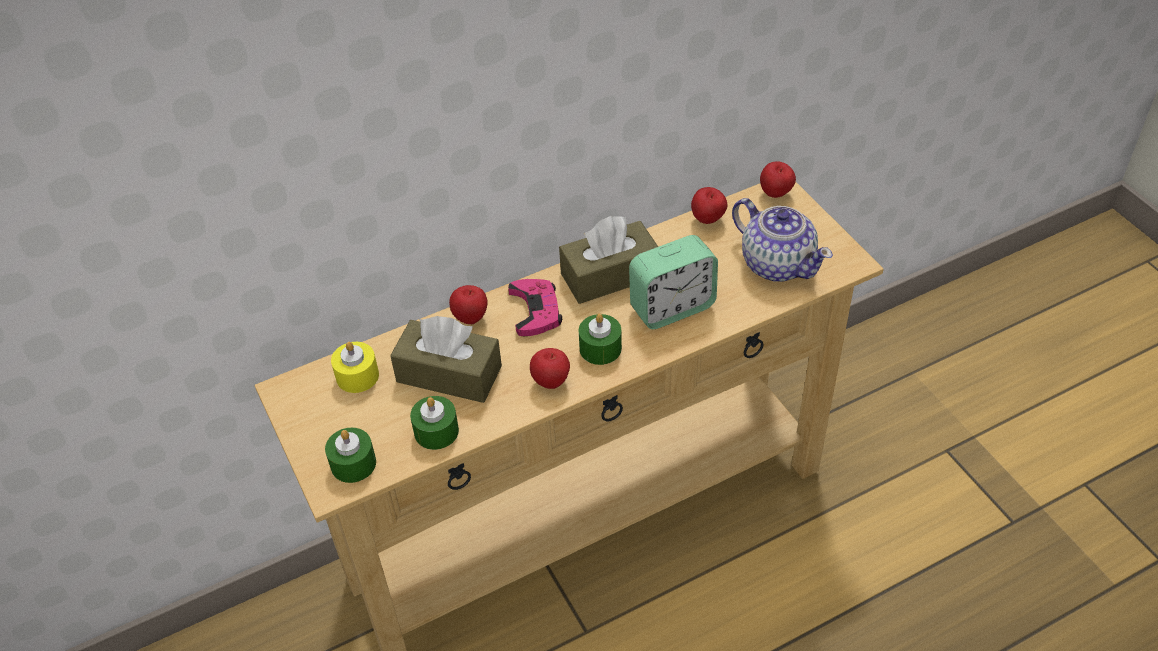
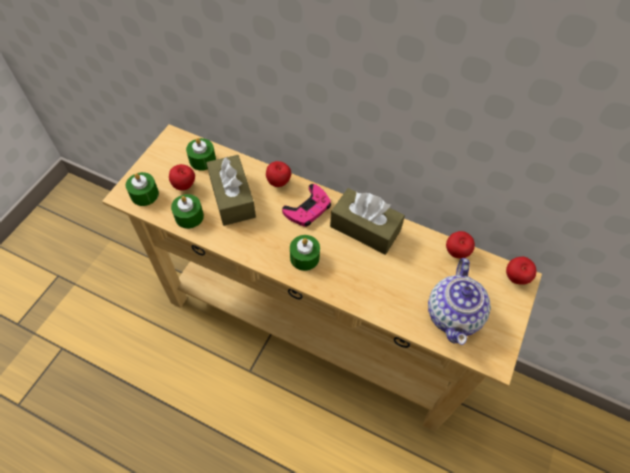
camera: 50 degrees right, 10 degrees up
yellow candle [331,342,379,393] -> green candle [186,138,216,171]
apple [530,348,570,389] -> apple moved to [169,164,195,191]
alarm clock [629,235,718,329] -> none

